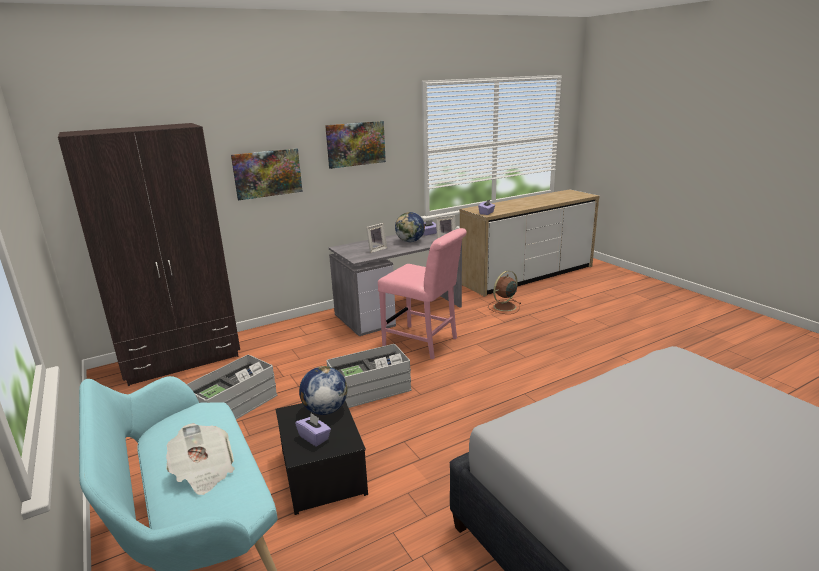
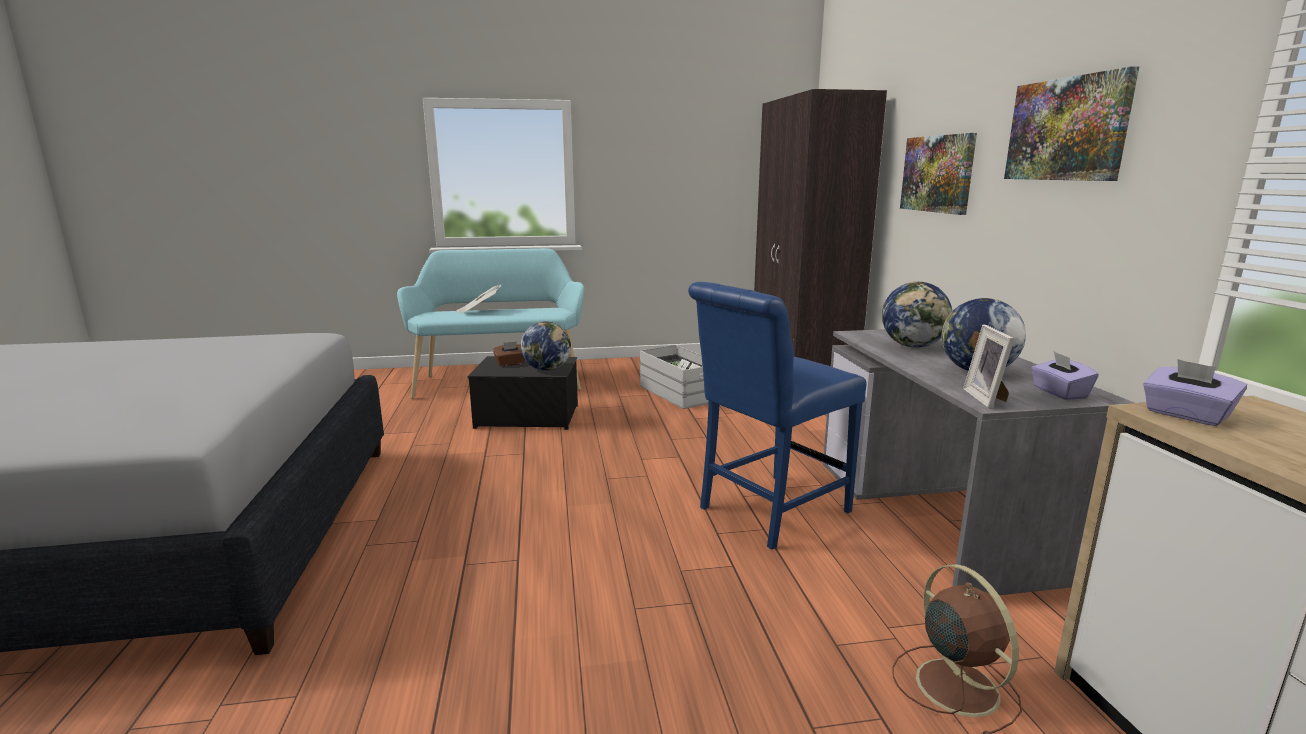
camera: 110 degrees right, 5 degrees down
purple tissue box [295,413,331,446] -> brown tissue box [493,341,525,367]
grey storage box [326,344,412,408] -> none
picture frame [366,223,387,253] -> globe [882,282,952,348]
pink chair [378,228,467,359] -> blue chair [688,282,867,549]

